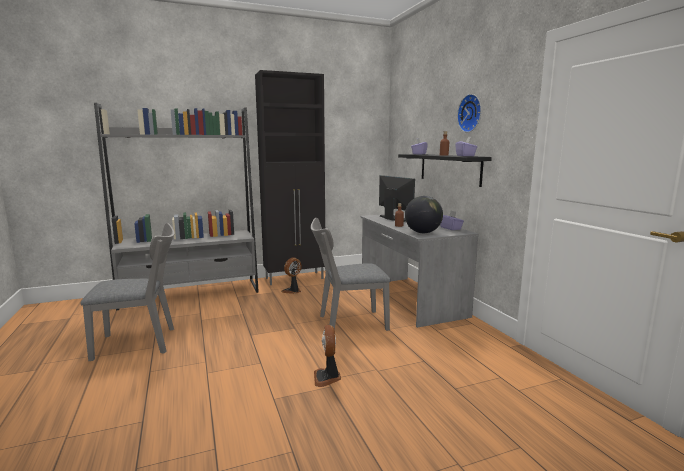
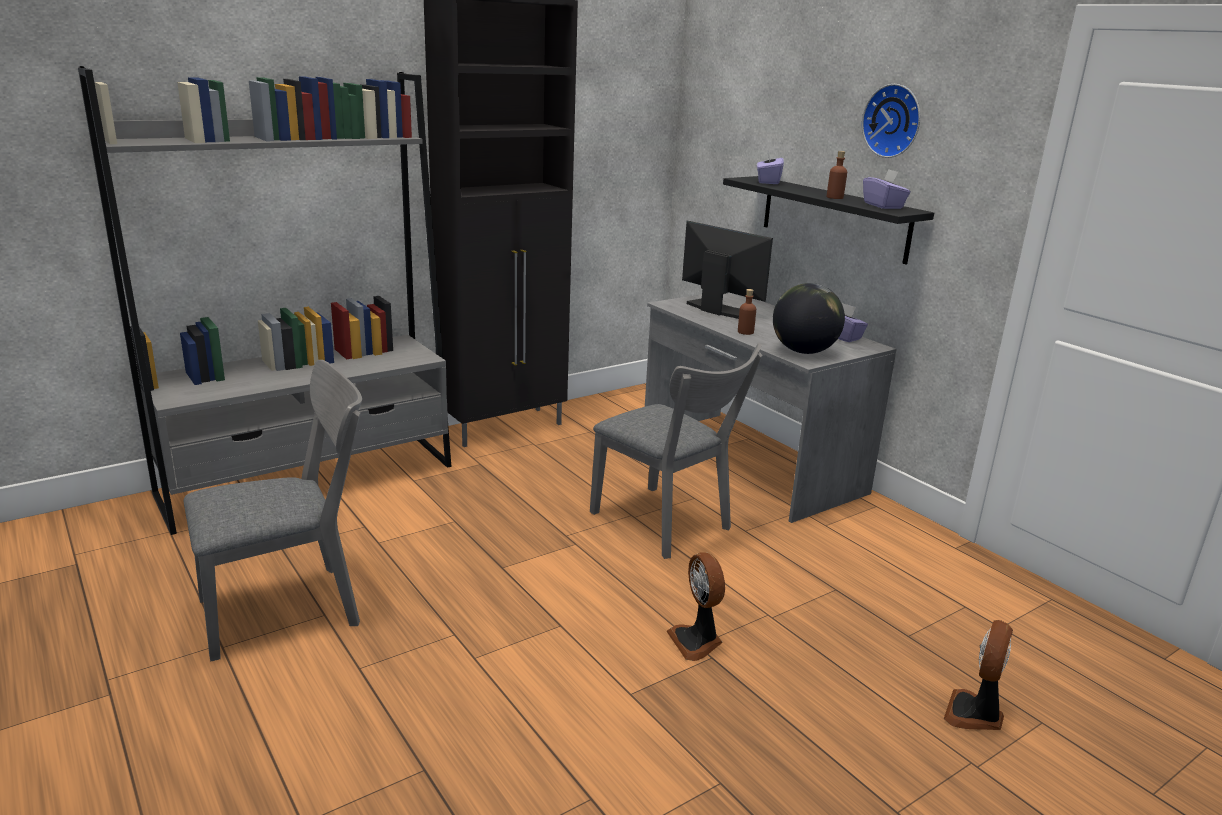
camera: 15 degrees left, 10 degrees up
fan [281,257,302,294] -> fan moved to [944,620,1013,730]
grey chair [311,218,391,331] -> grey chair turned 105 degrees counterclockwise [590,343,763,559]

